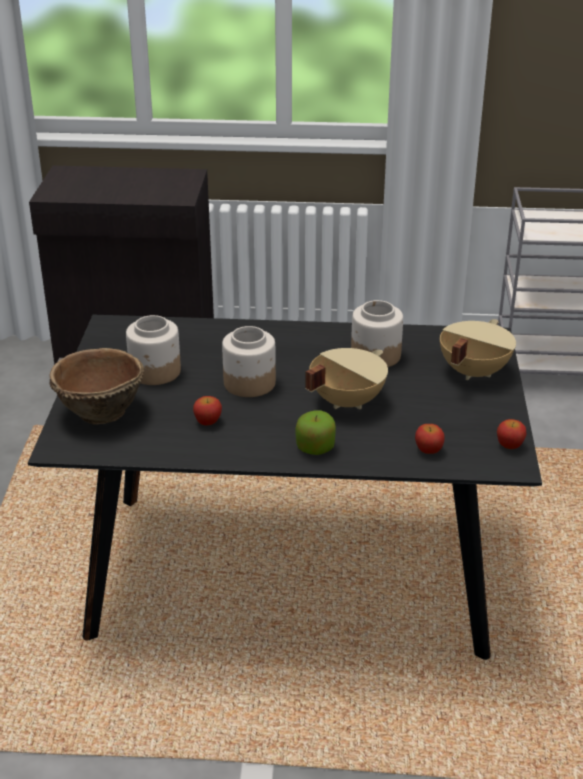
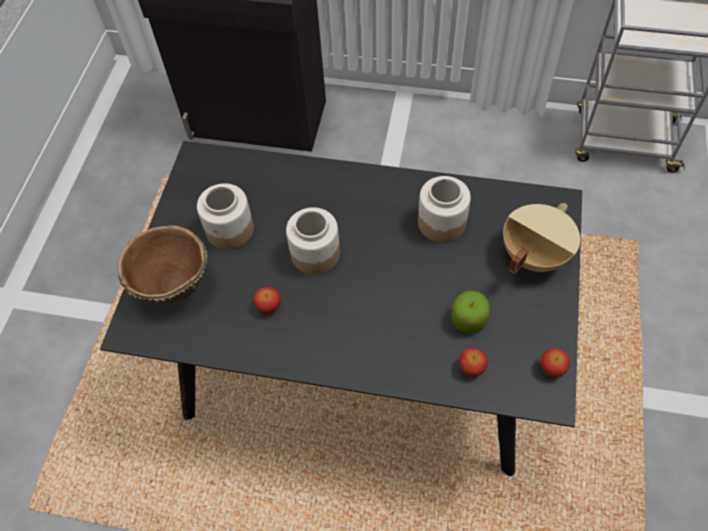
camera: 10 degrees right, 25 degrees up
apple [295,410,336,455] -> apple moved to [451,290,490,334]
beige cooking pot [305,348,388,409] -> none

